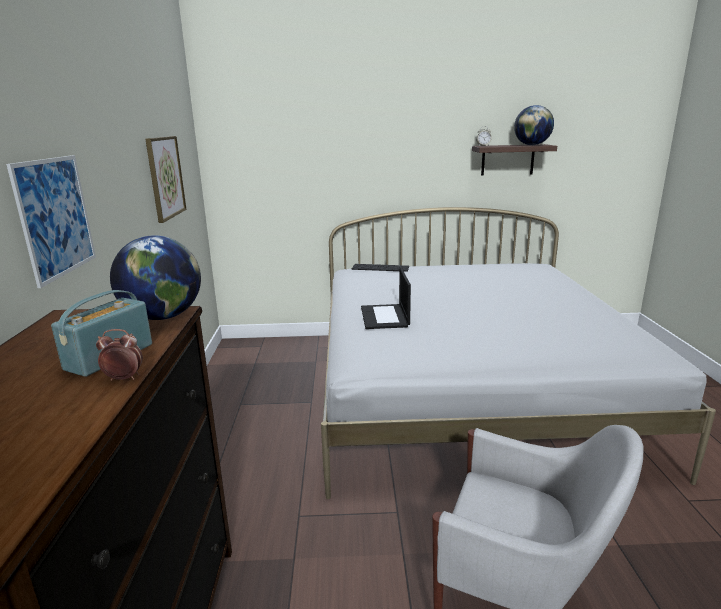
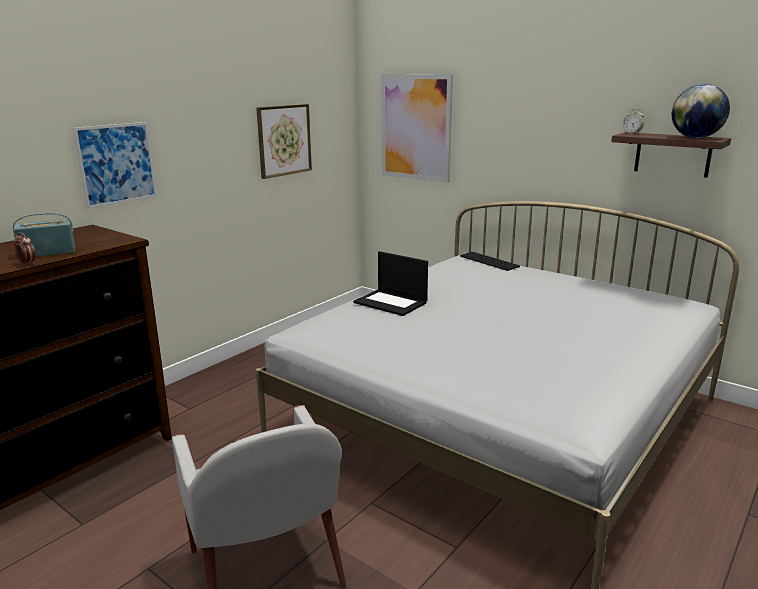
camera: 40 degrees right, 0 degrees up
globe [110,235,201,320] -> none
laptop [361,268,411,329] -> laptop turned 90 degrees counterclockwise [353,251,428,316]
none -> picture [382,74,453,183]

